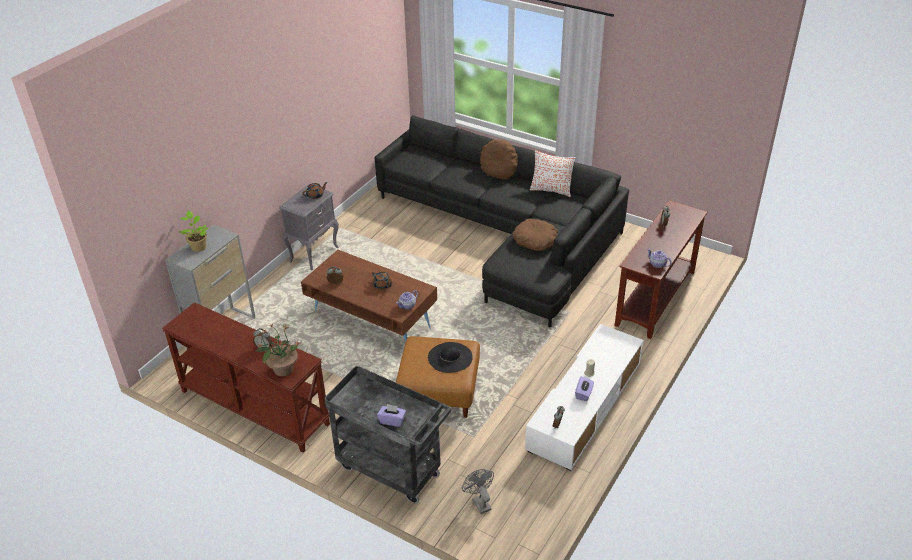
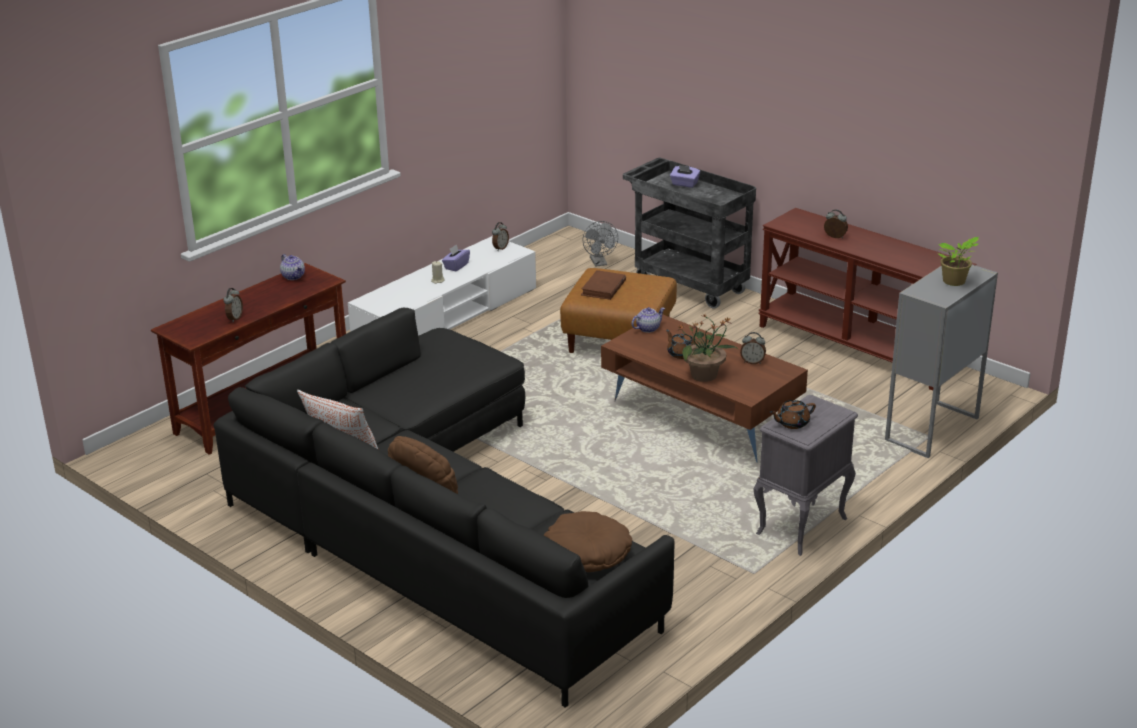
camera: 170 degrees left, 10 degrees down
potted plant [256,323,301,376] -> potted plant moved to [676,314,738,382]
black hat [428,342,473,373] -> brown book [581,270,626,300]
brown pillow [513,219,558,251] -> brown pillow moved to [544,511,632,572]

